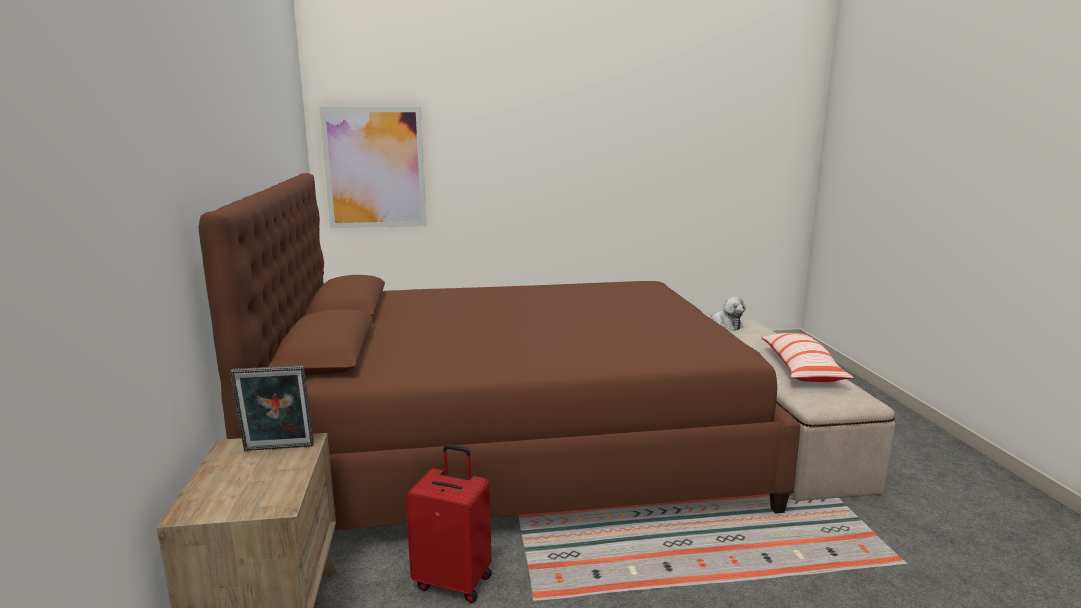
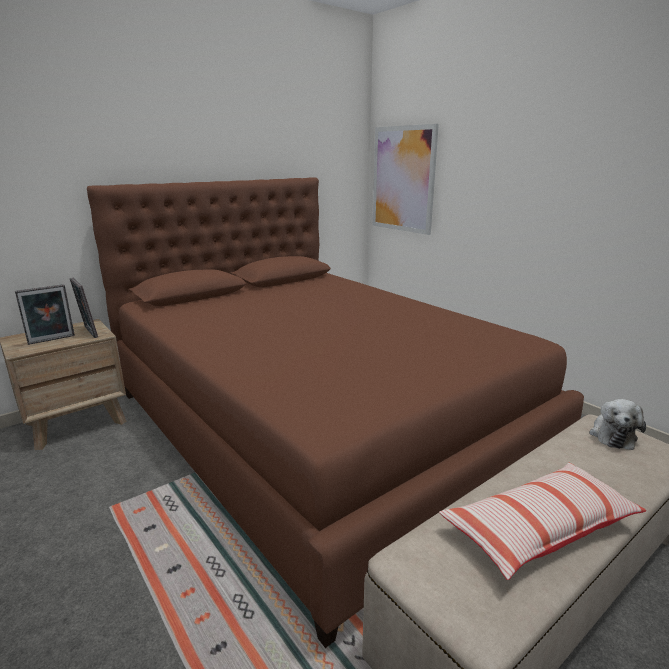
camera: 60 degrees right, 5 degrees up
red suitcase [406,444,492,603] -> none
none -> picture frame [15,284,75,345]

